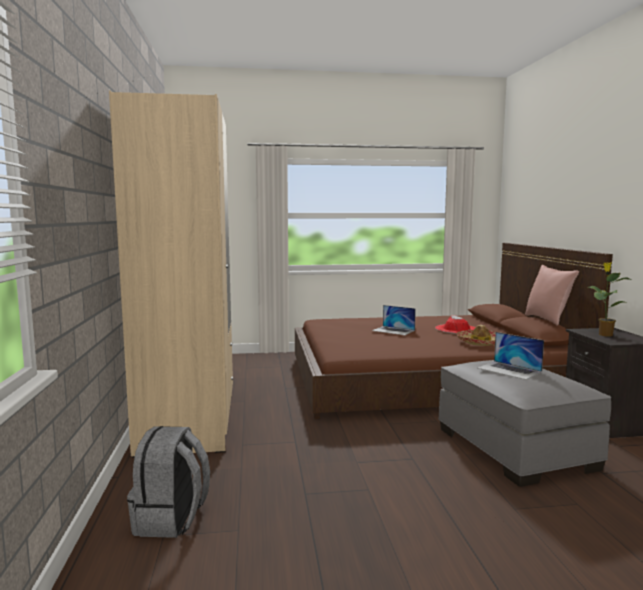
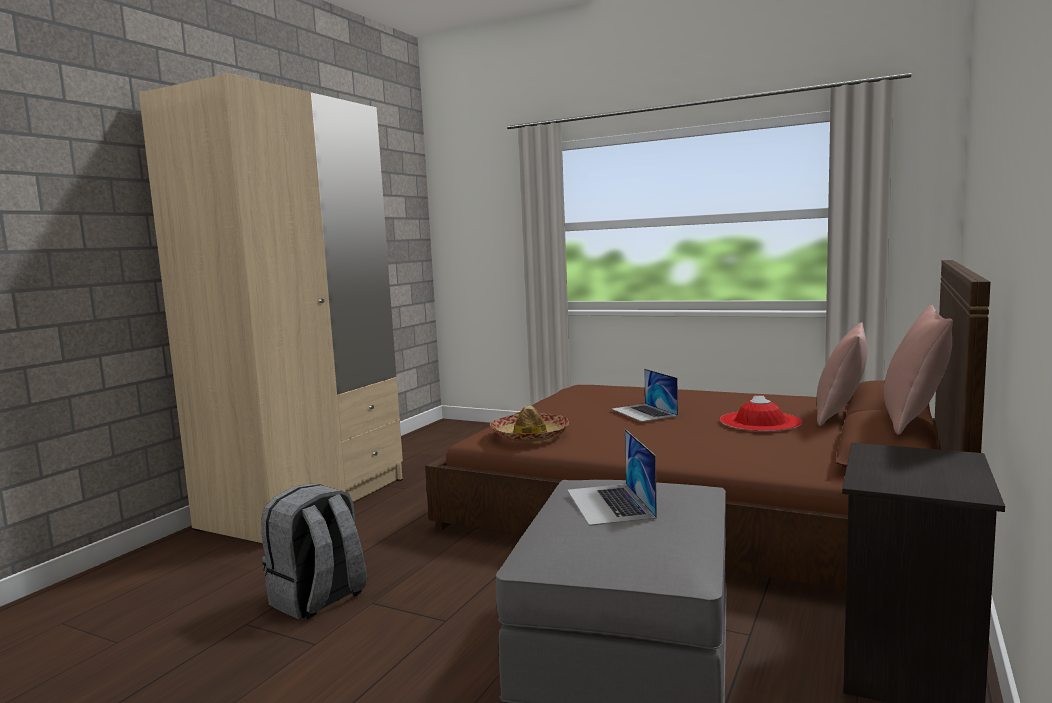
camera: 35 degrees right, 0 degrees up
grey backpack [127,426,210,538] -> grey backpack moved to [261,483,367,620]
hat [456,325,496,346] -> hat moved to [490,406,569,442]
potted plant [588,262,631,337] -> none
none -> pink pillow [817,322,868,426]

